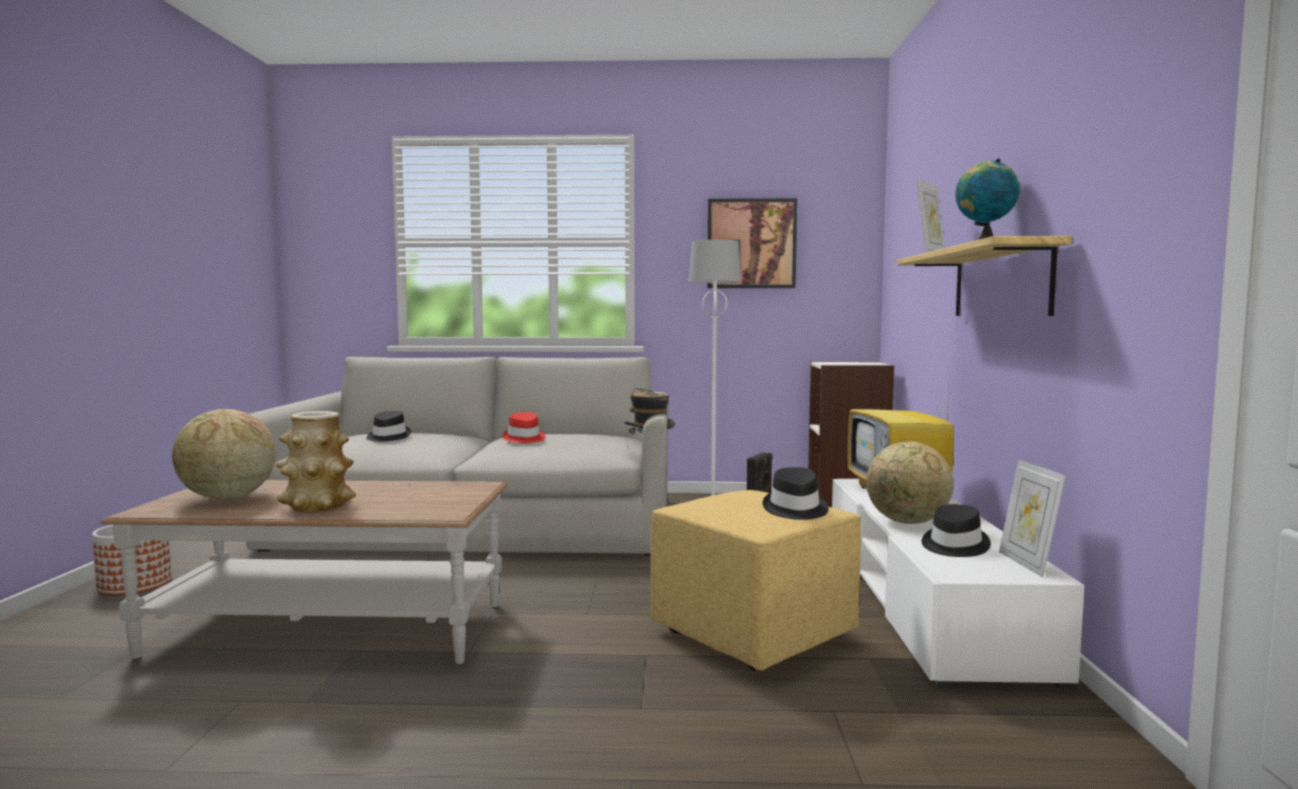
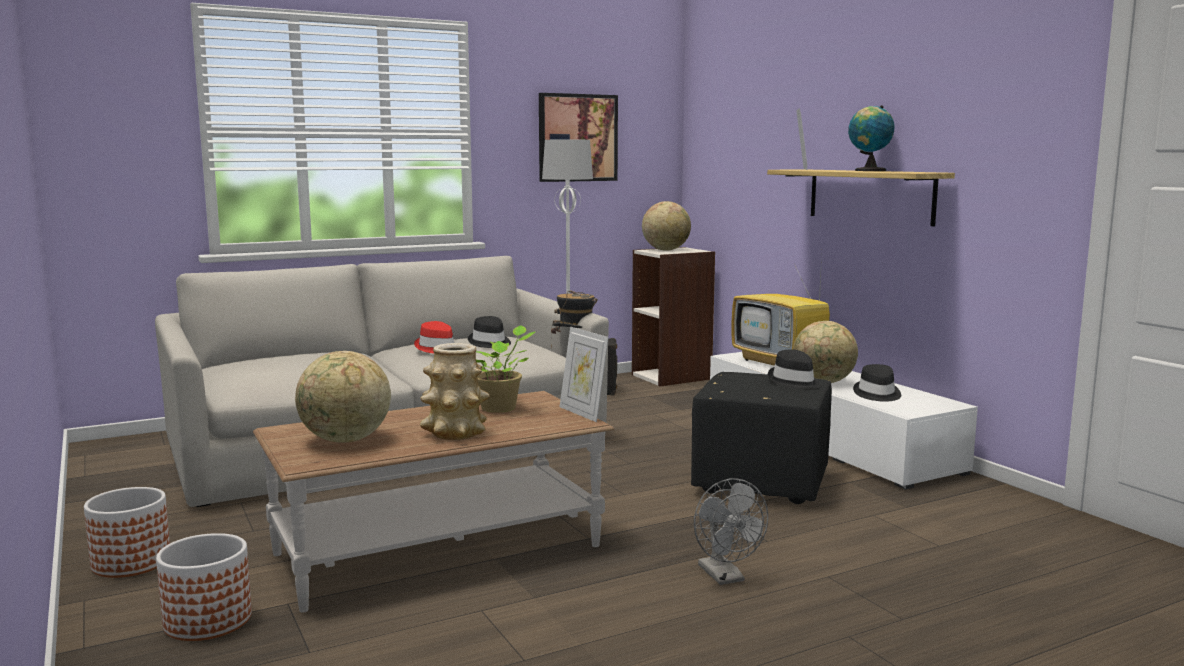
camera: 30 degrees left, 5 degrees up
black hat [366,411,411,441] -> black hat moved to [468,316,511,348]
yellow ottoman [651,490,861,671] -> black ottoman [691,372,832,504]
picture frame [999,460,1065,577] -> picture frame moved to [560,327,608,422]
none -> planter [156,533,252,641]
none -> potted plant [476,325,535,413]
none -> globe [642,201,691,251]
none -> grey fan [694,478,768,585]

